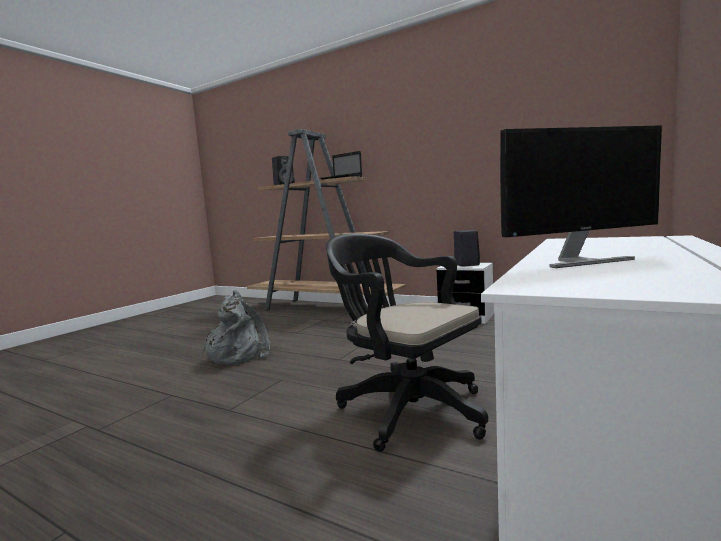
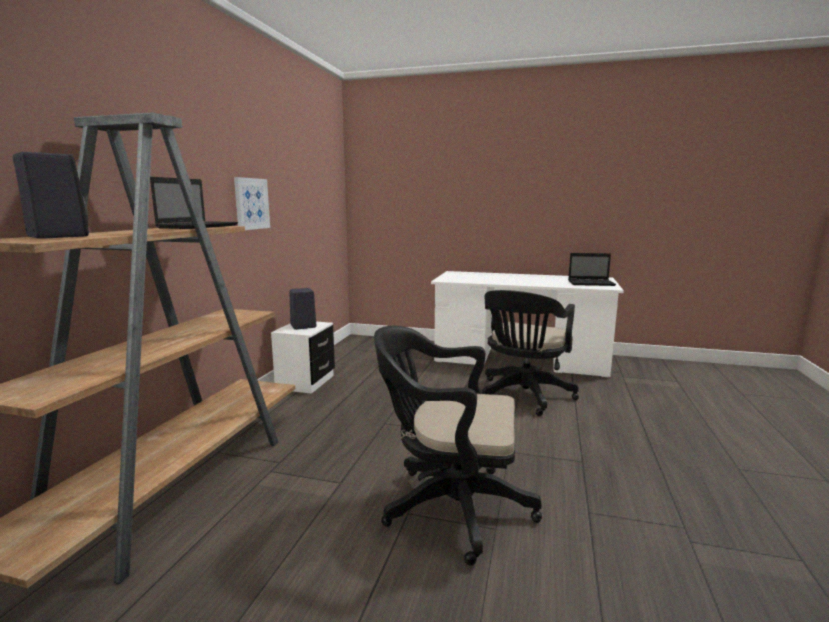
camera: 105 degrees left, 5 degrees up
grey backpack [202,290,270,365] -> black office chair [374,326,542,566]
monitor [500,125,662,268] -> none
none -> picture [234,177,270,230]
none -> laptop [568,253,616,286]

